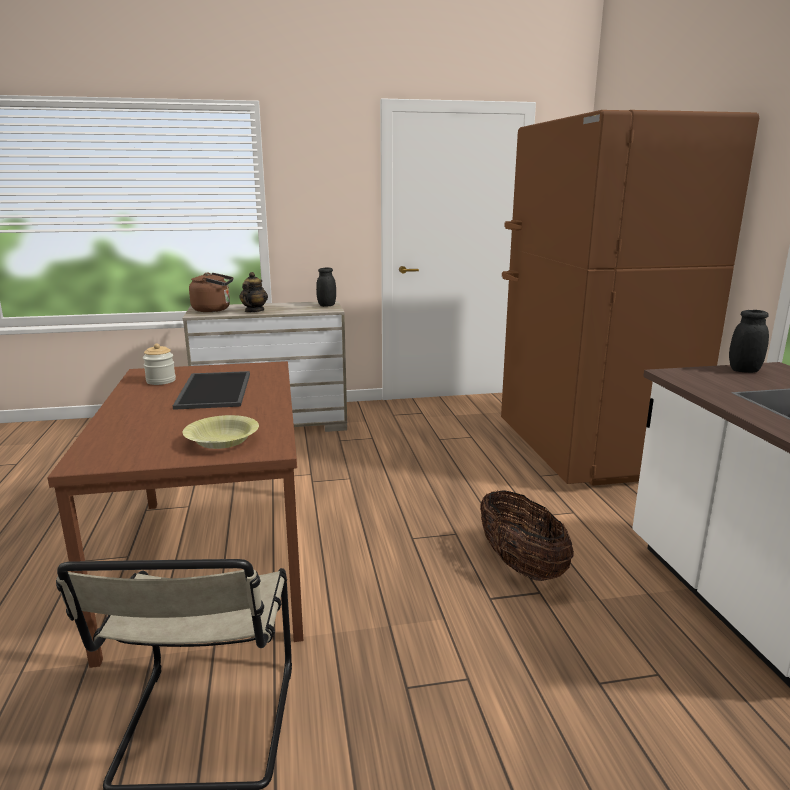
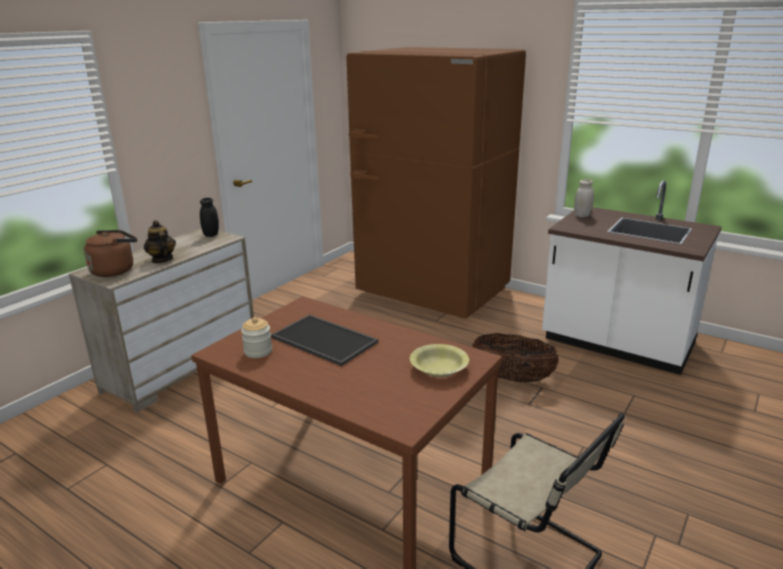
camera: 45 degrees left, 5 degrees up
black jar [729,310,769,373] -> white jar [574,179,594,217]

